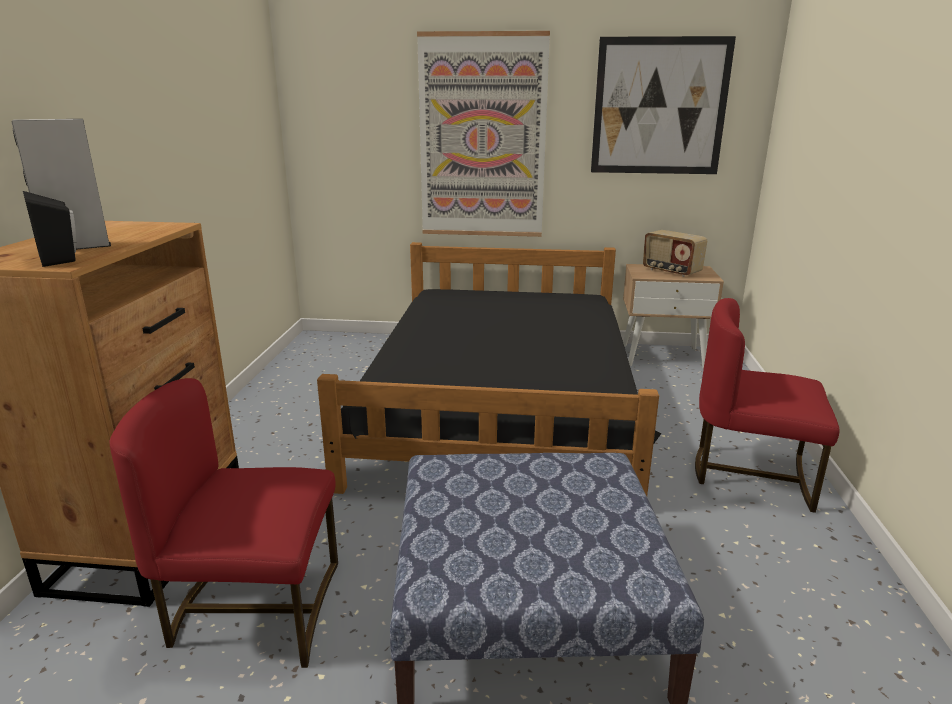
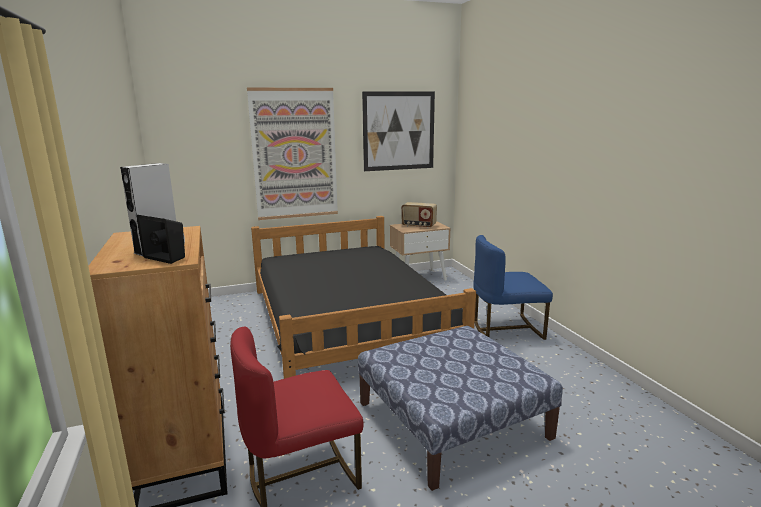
camera: 25 degrees left, 5 degrees down
red chair [695,298,840,513] -> blue chair [473,235,553,340]

